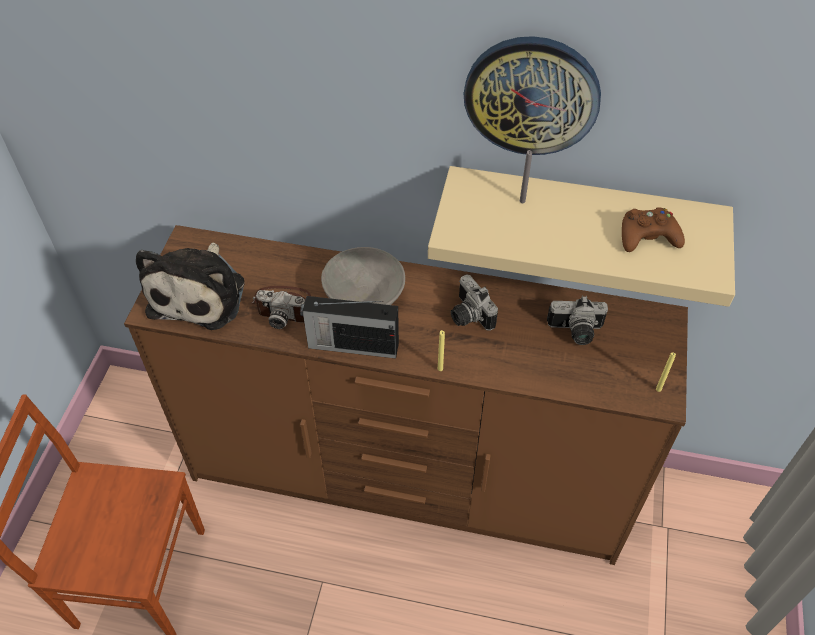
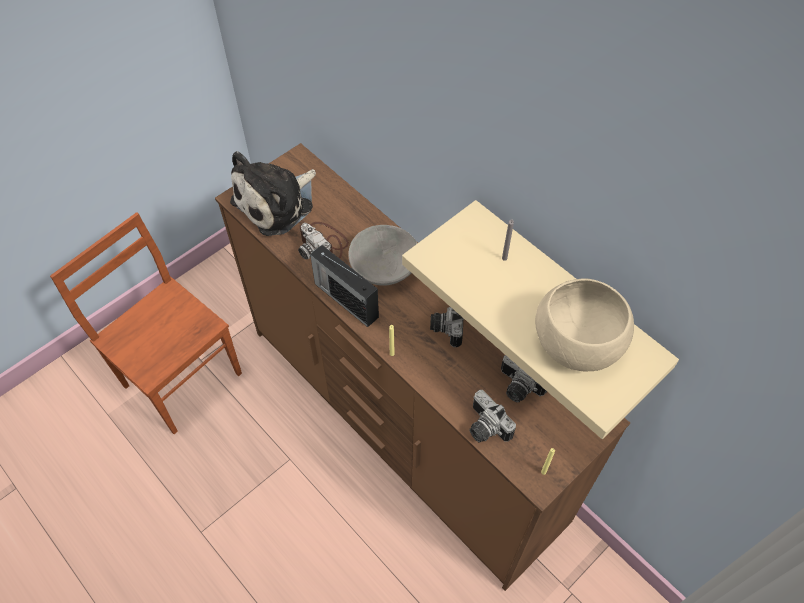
camera: 35 degrees right, 5 degrees up
wall clock [464,36,601,155] -> none
brown game controller [622,207,685,252] -> beige bowl [535,278,634,371]
none -> camera [469,390,516,443]

